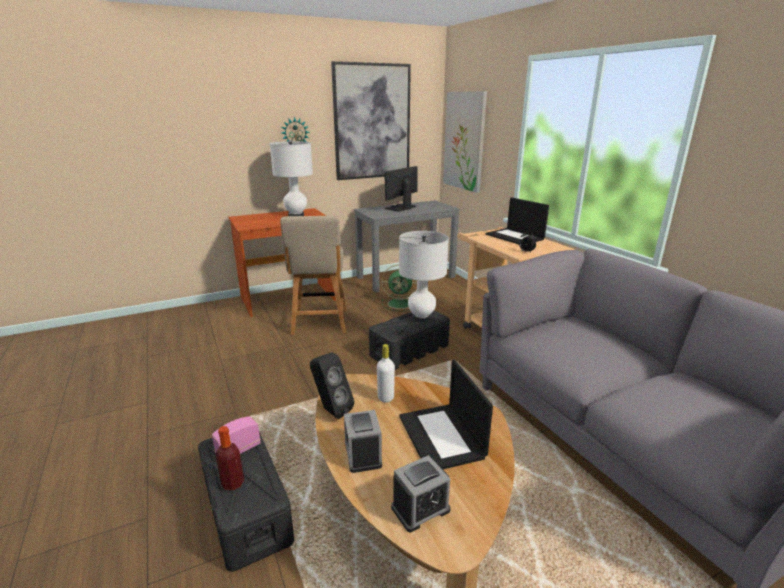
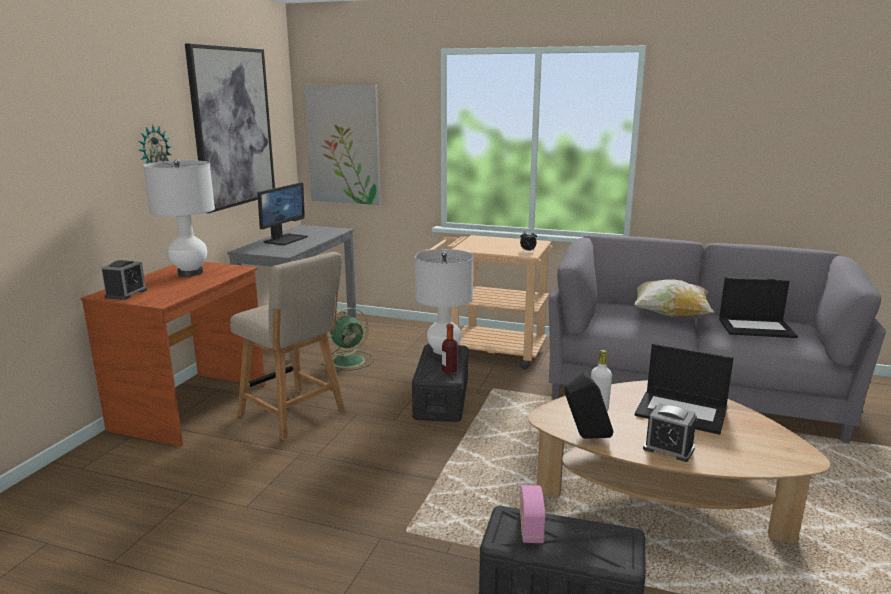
camera: 45 degrees left, 5 degrees down
bottle [216,426,244,491] -> bottle moved to [442,324,458,374]
monitor [384,166,418,212] -> monitor turned 150 degrees counterclockwise [258,182,308,245]
alarm clock [391,455,451,532] -> alarm clock moved to [101,260,147,300]
laptop [486,197,549,244] -> laptop moved to [719,277,798,338]
none -> pillow [633,279,714,317]

